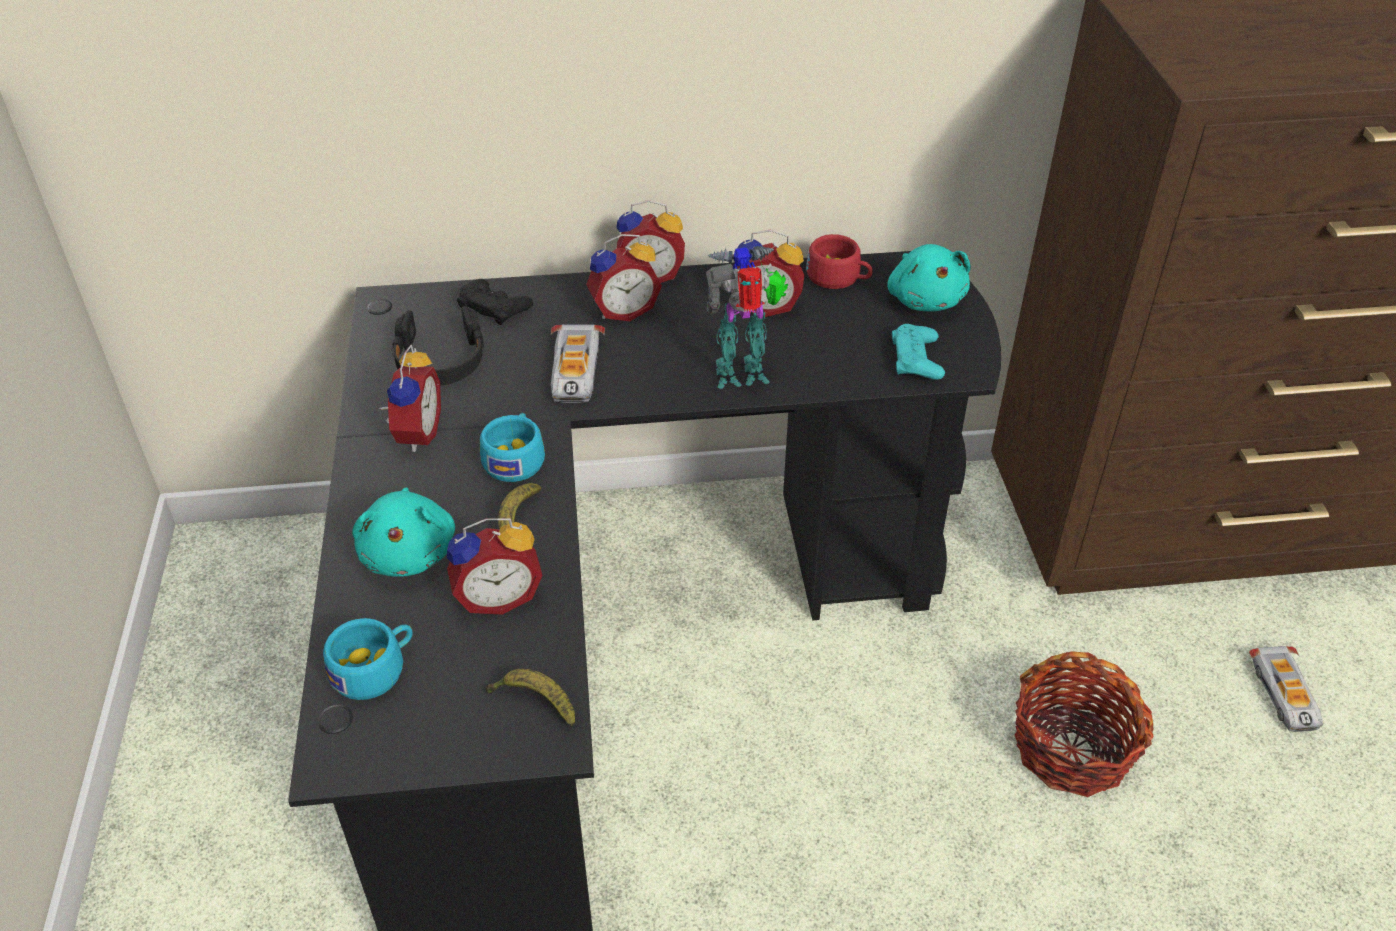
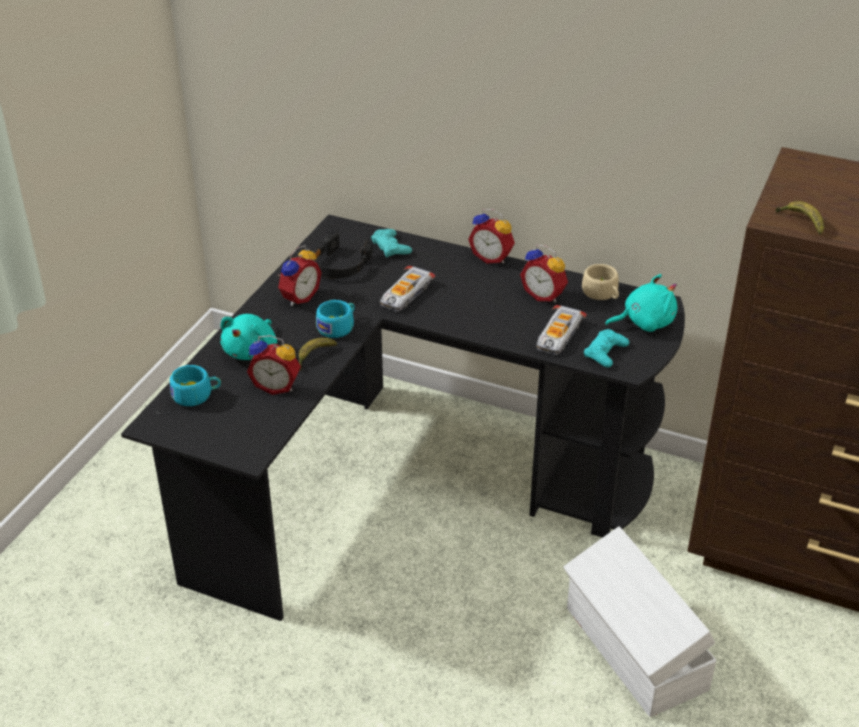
camera: 30 degrees right, 5 degrees down
black game controller [457,279,533,325] -> turquoise game controller [371,229,412,258]
banana [486,669,575,726] -> banana moved to [775,201,824,235]
alarm clock [586,234,662,321] -> none
toy robot [706,245,788,389] -> none
red cup [806,234,872,289] -> beige cup [582,264,619,300]
turquoise plush toy [887,244,971,312] -> turquoise plush toy turned 120 degrees counterclockwise [605,274,677,332]
basket [1014,651,1153,797] -> white storage box [563,526,716,717]
toy car [1249,646,1323,732] -> toy car moved to [536,305,587,355]

